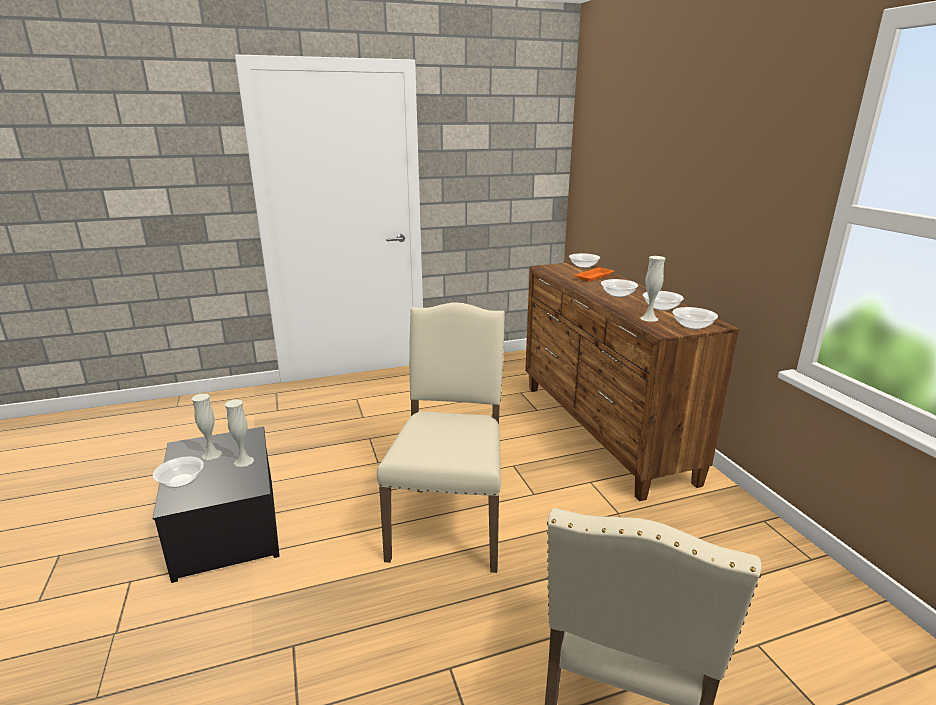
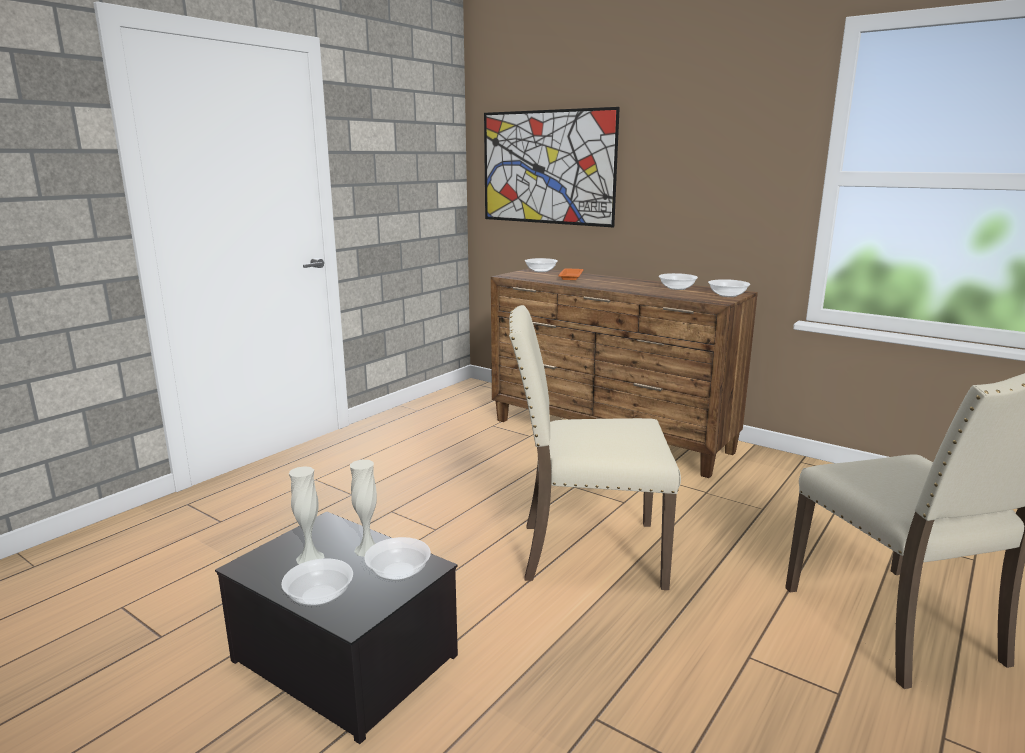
camera: 35 degrees left, 5 degrees down
beige chair [377,303,505,573] -> beige chair turned 60 degrees counterclockwise [509,305,681,590]
bowl [601,279,638,297] -> bowl moved to [364,537,431,581]
white vase [640,256,666,322] -> none
none -> picture [484,107,620,227]

